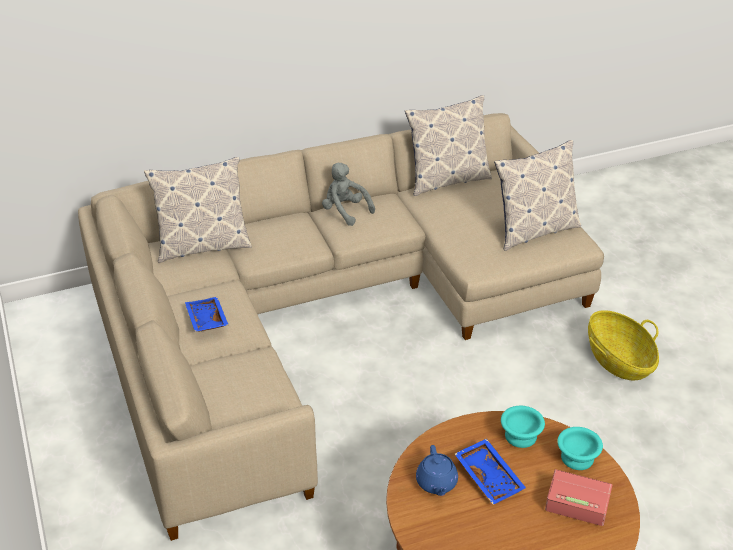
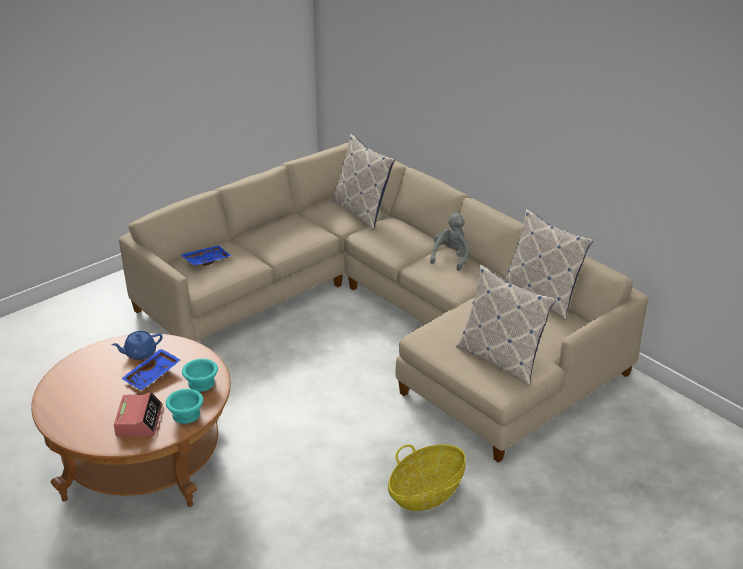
camera: 70 degrees right, 5 degrees down
blue tray [185,297,229,332] -> blue tray moved to [180,245,231,266]

